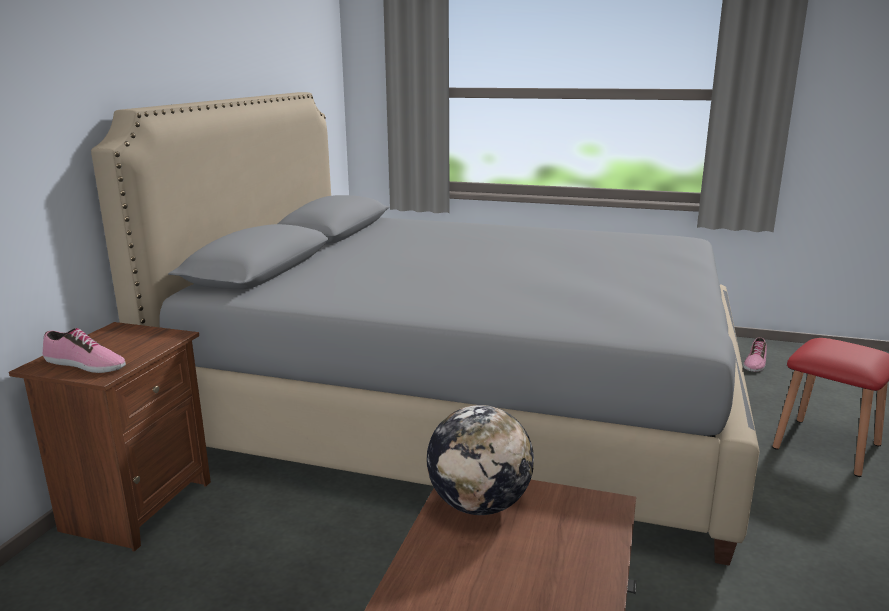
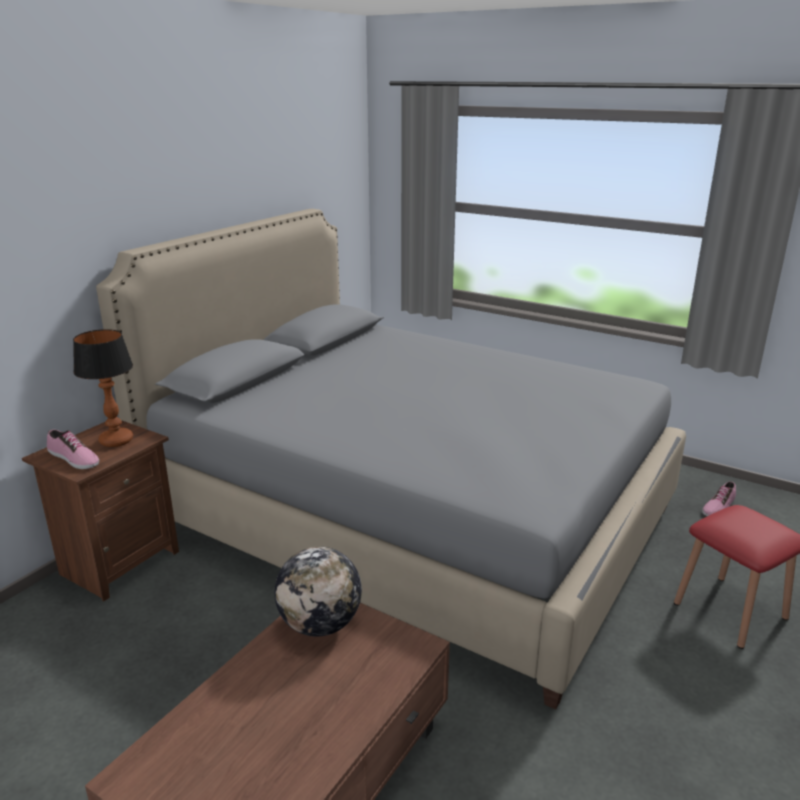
camera: 15 degrees right, 5 degrees up
none -> table lamp [73,329,133,447]

